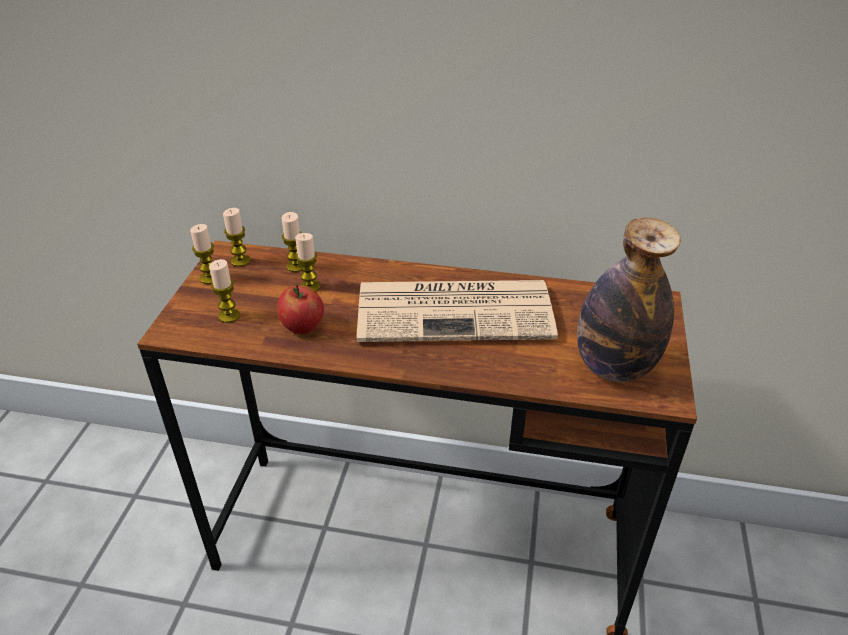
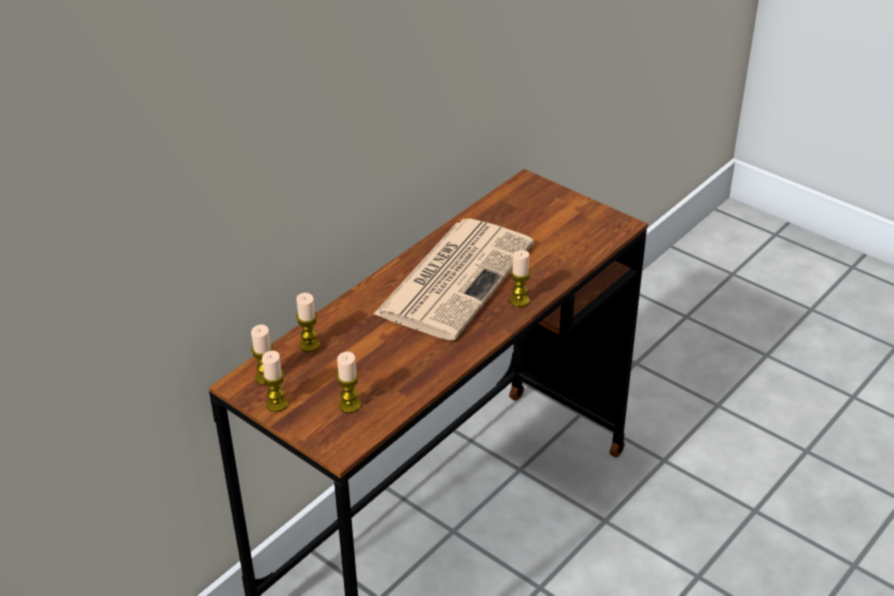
camera: 60 degrees left, 0 degrees up
apple [277,284,324,334] -> none
candle [295,233,320,292] -> candle moved to [510,250,531,307]
bottle [577,217,681,382] -> none

